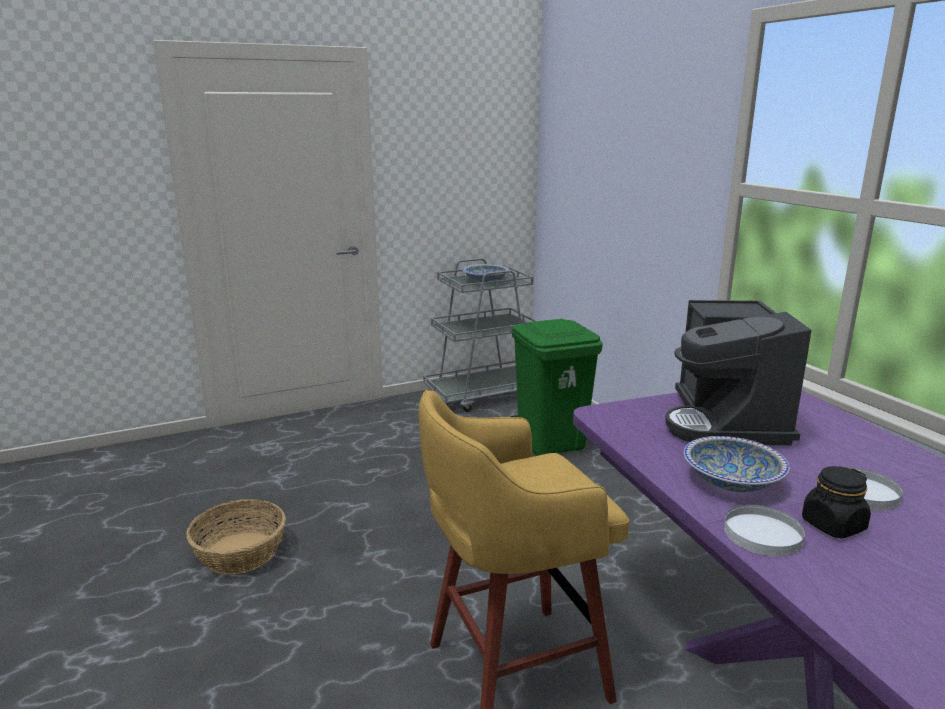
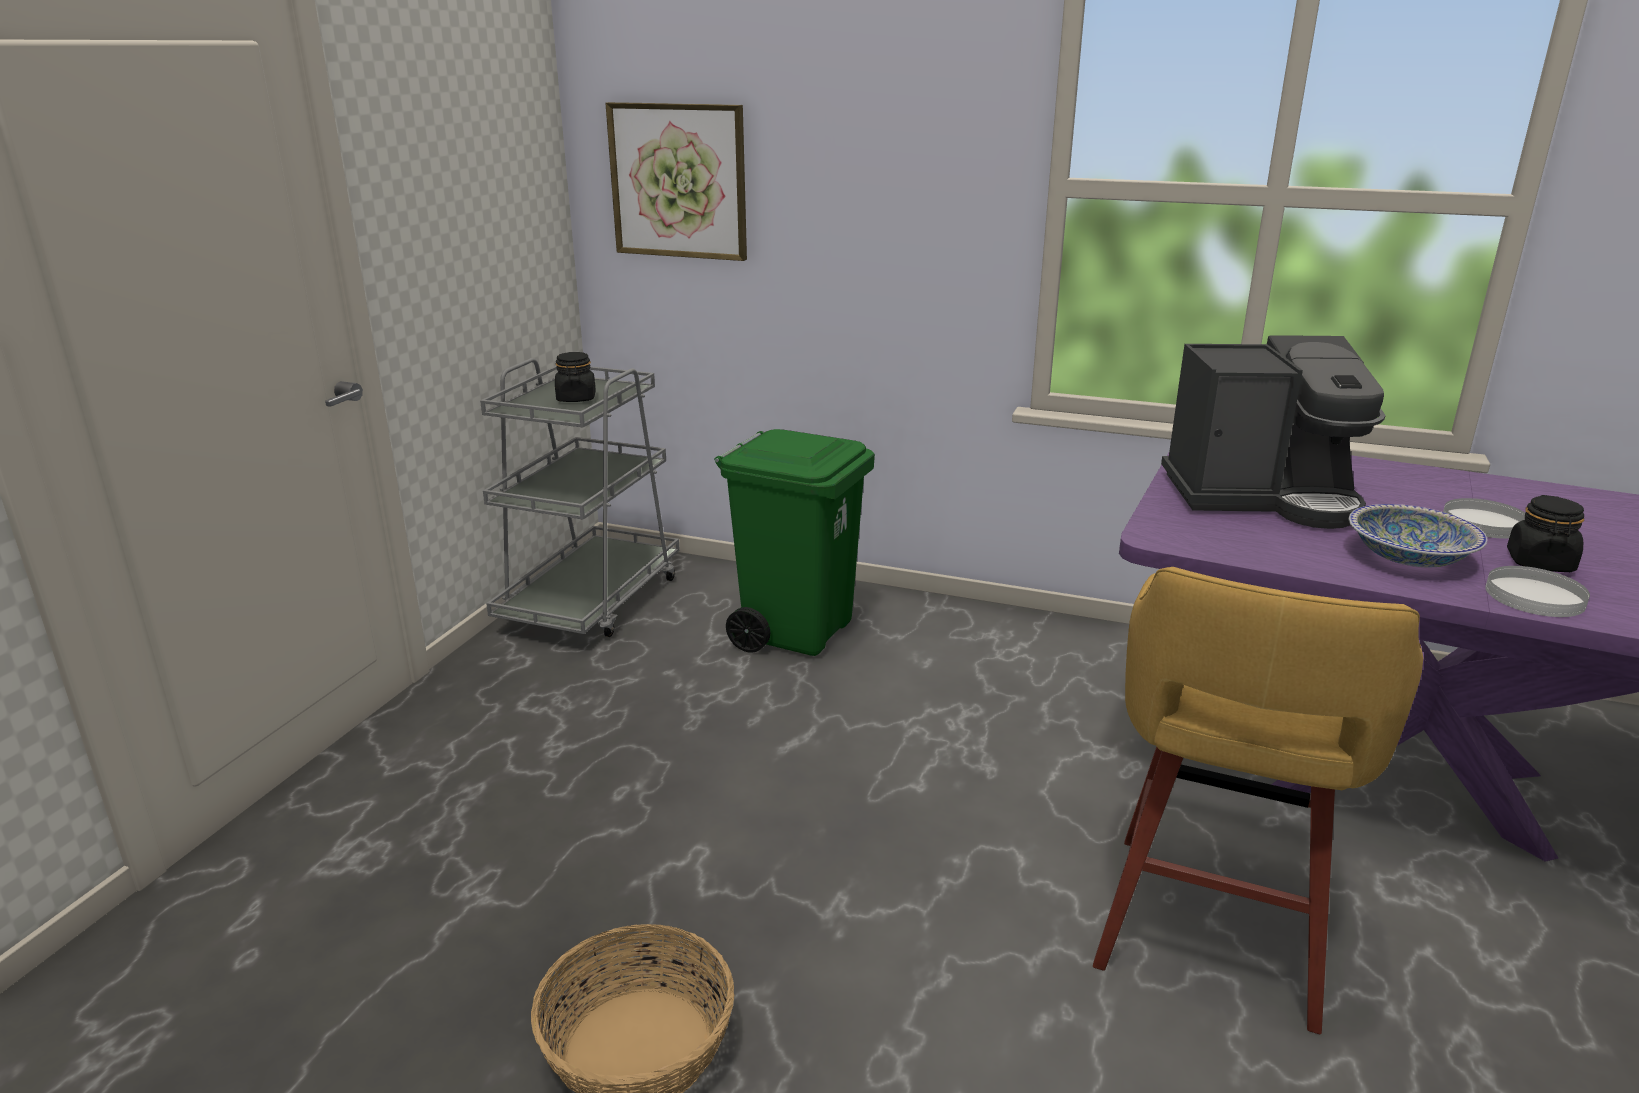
camera: 45 degrees left, 5 degrees up
bowl [462,264,509,282] -> black jar [555,352,596,402]
coffee machine [665,300,811,445] -> coffee machine turned 45 degrees counterclockwise [1161,335,1386,529]
none -> picture [605,102,747,261]

